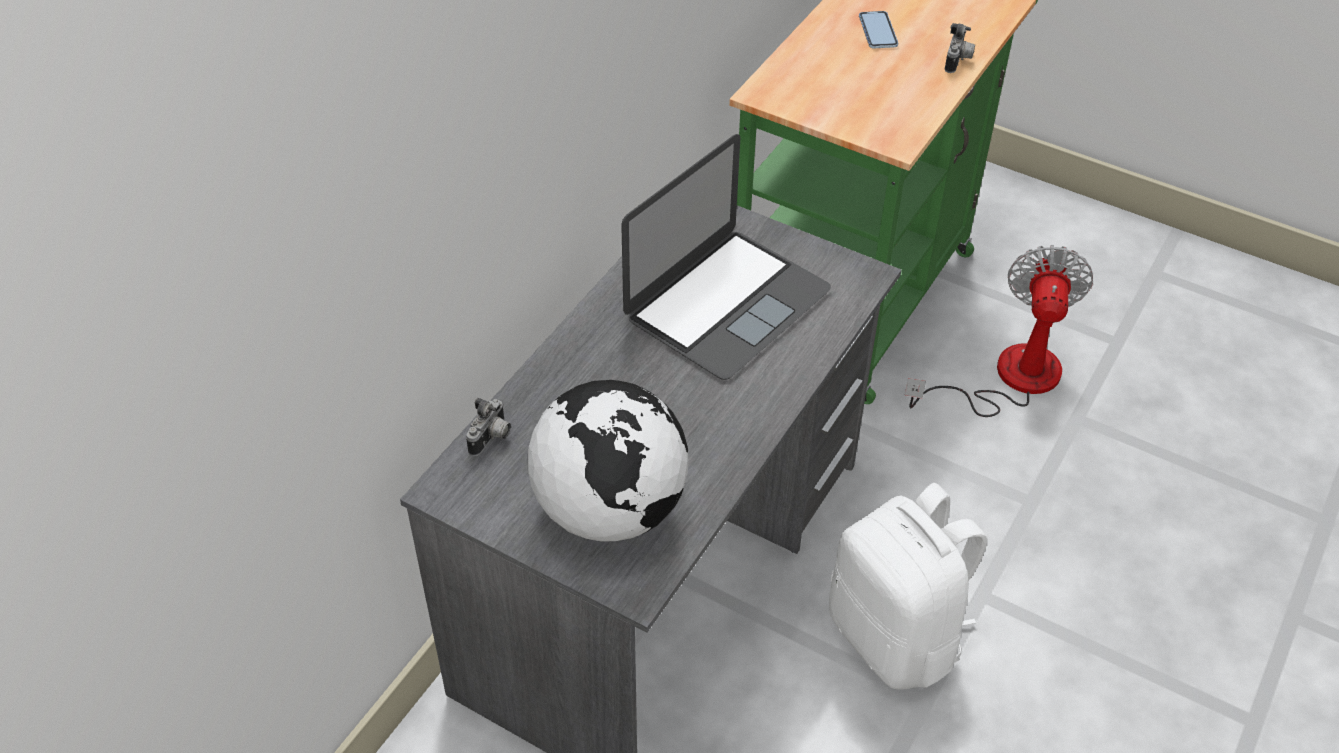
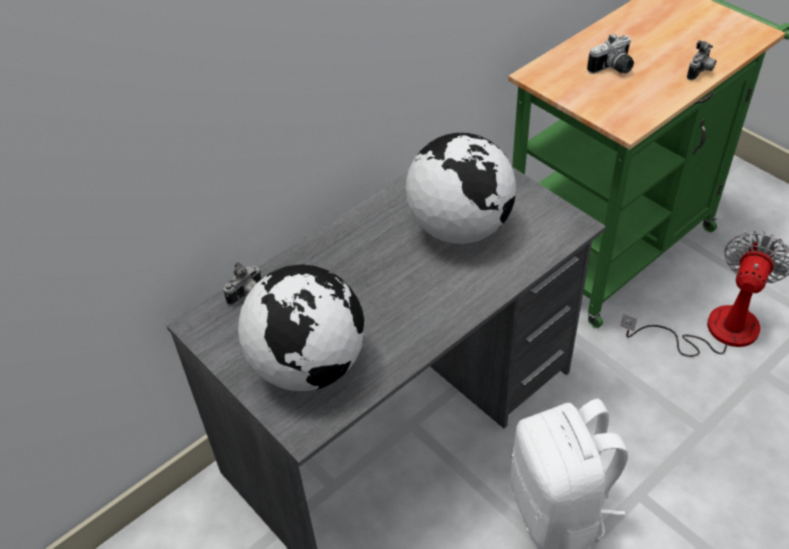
camera: 20 degrees right, 0 degrees up
laptop [621,134,831,380] -> globe [406,133,516,244]
phone [859,11,898,48] -> none
none -> camera [587,33,634,74]

